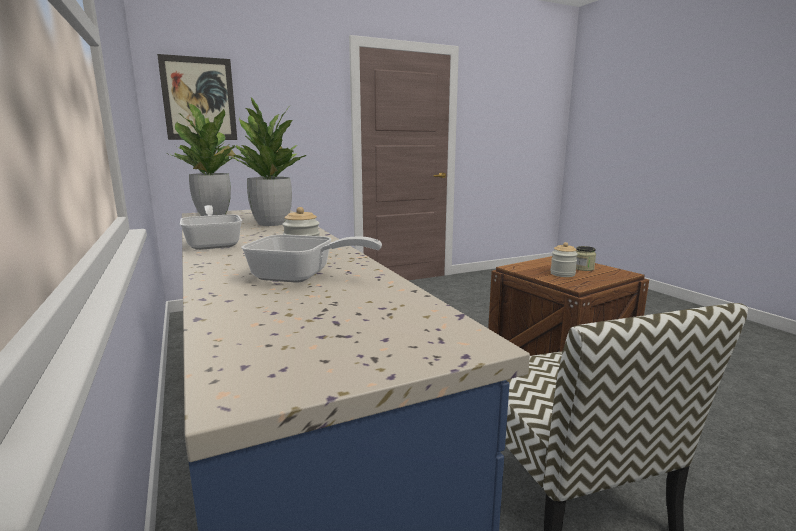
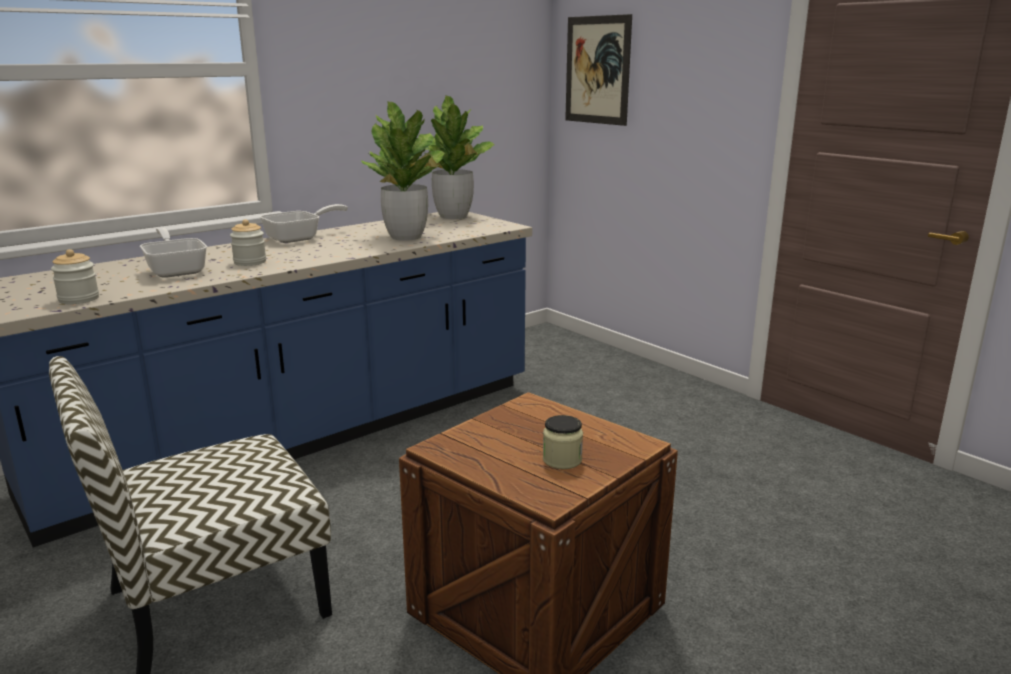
camera: 75 degrees right, 5 degrees up
frying pan [242,235,382,283] -> frying pan turned 150 degrees clockwise [140,227,207,278]
jar [550,242,578,277] -> jar moved to [51,249,99,304]

